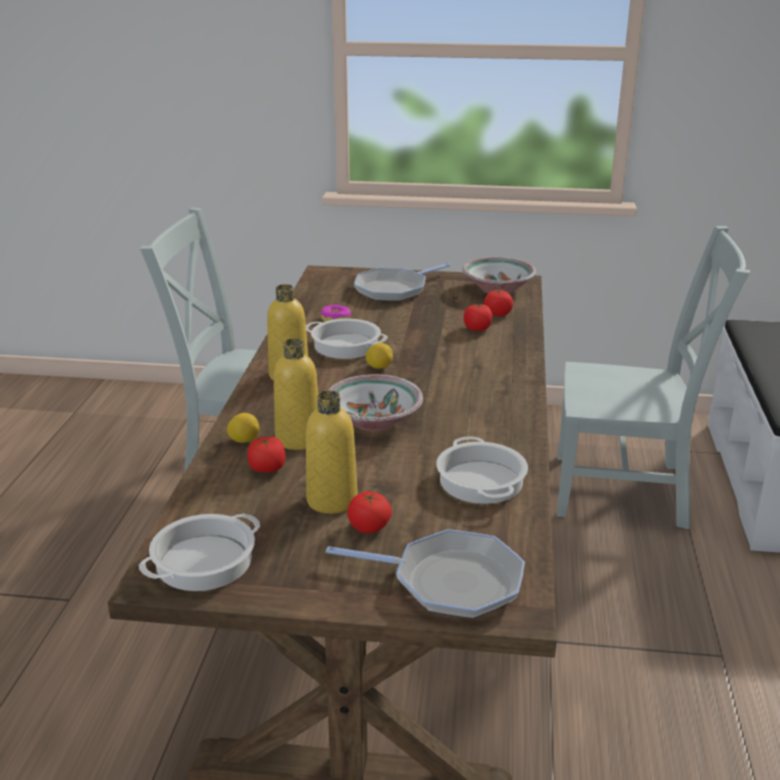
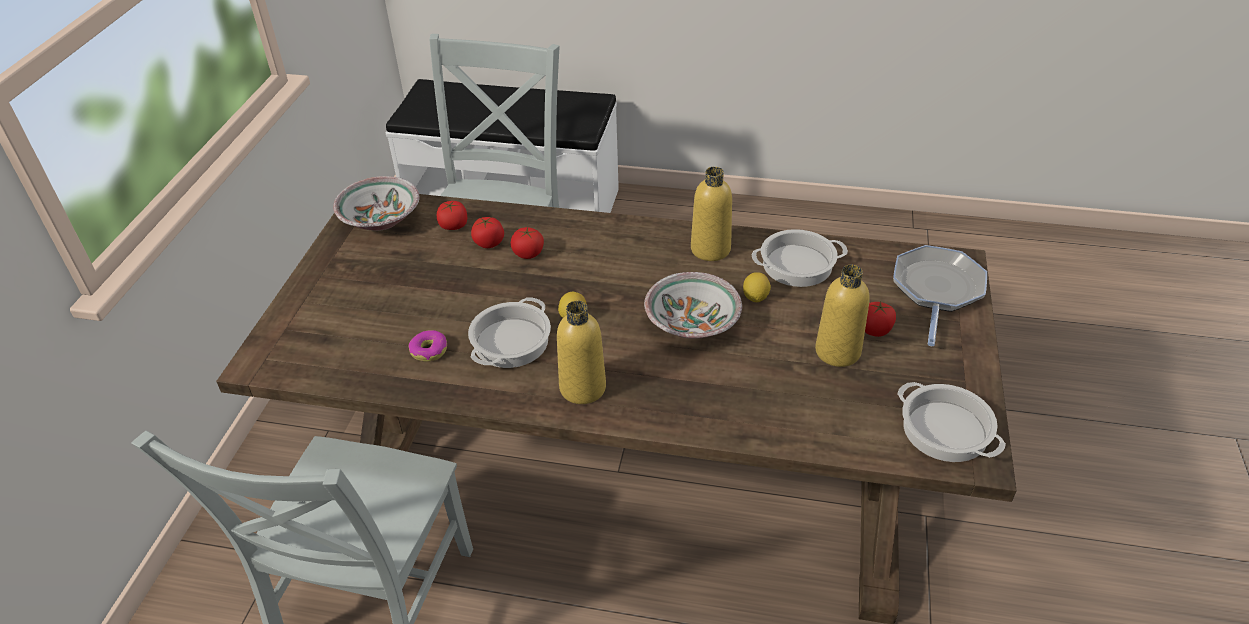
camera: 85 degrees left, 15 degrees up
lemon [227,413,259,443] -> lemon moved to [743,272,771,302]
tomato [247,437,285,473] -> tomato moved to [511,227,544,259]
yellow bottle [274,338,318,450] -> yellow bottle moved to [691,167,732,261]
frying pan [354,263,450,302] -> none

